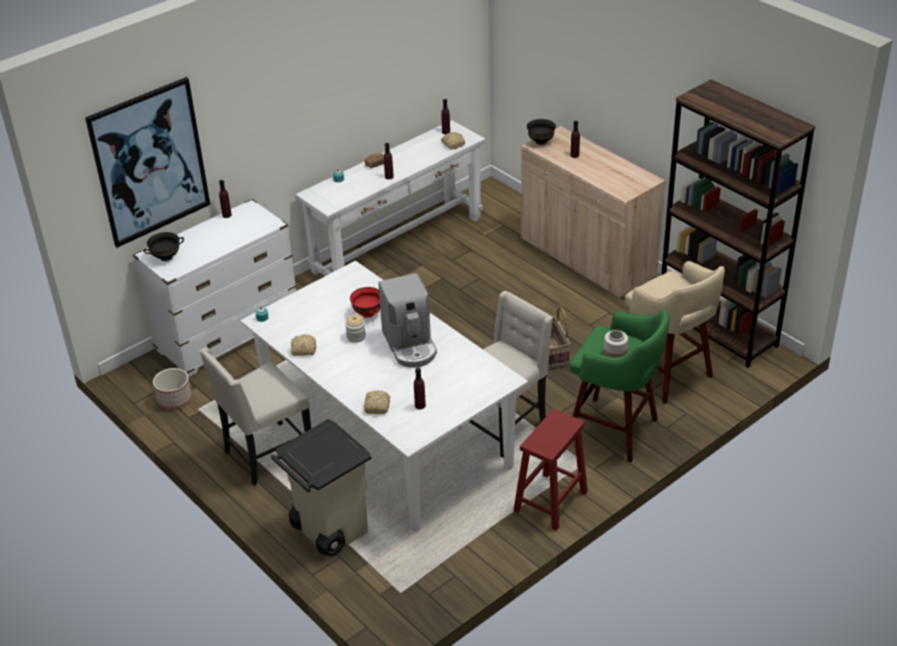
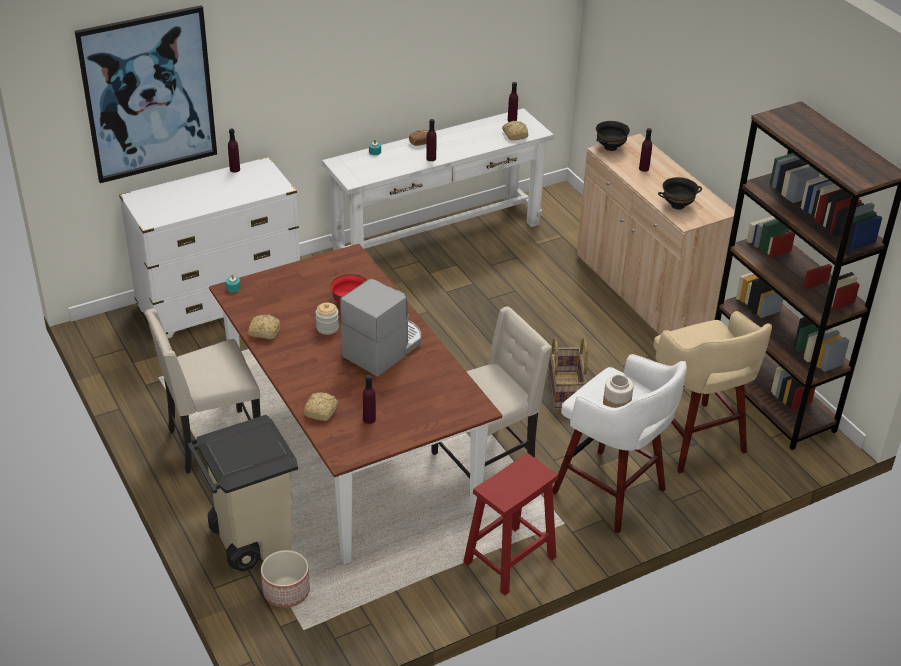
camera: 10 degrees right, 0 degrees up
black bowl [143,232,184,261] -> black bowl moved to [658,177,702,210]
planter [153,368,192,409] -> planter moved to [261,550,310,608]
white dining table [241,261,528,533] -> brown dining table [209,244,502,564]
coffee machine [378,273,437,368] -> coffee machine turned 135 degrees counterclockwise [340,279,421,377]
green stool [570,309,669,462] -> white stool [553,354,687,533]

